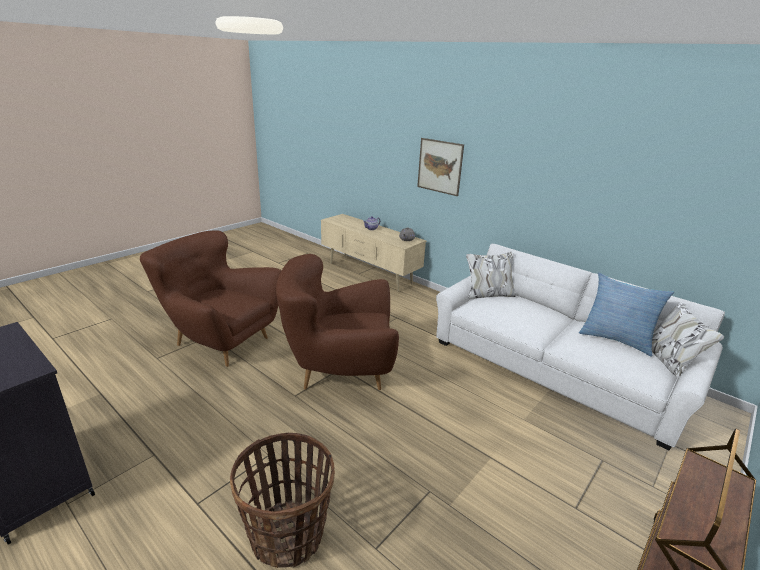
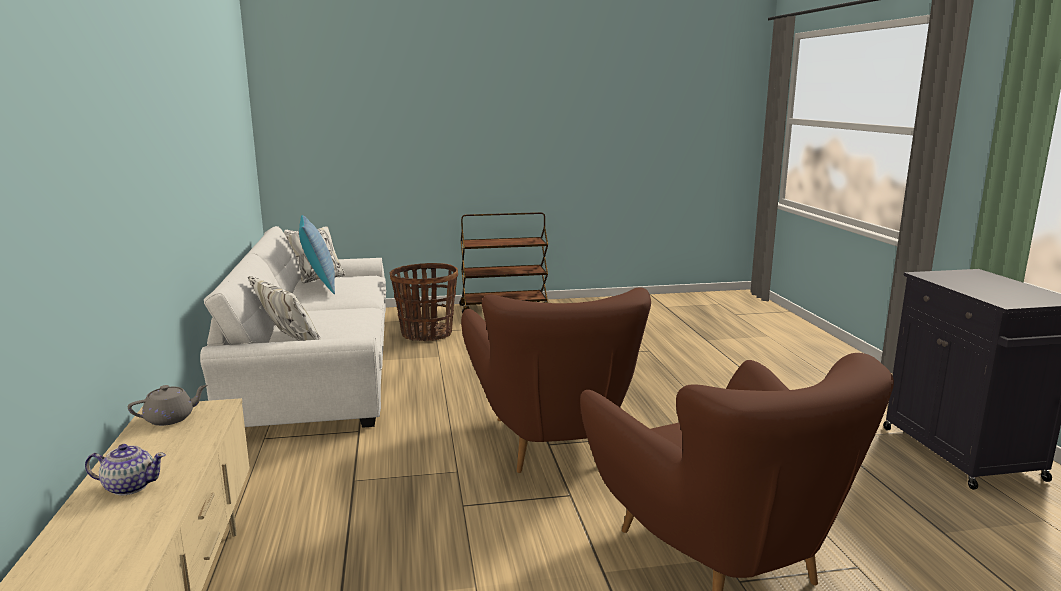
camera: 140 degrees left, 10 degrees down
basket [230,433,335,568] -> basket moved to [390,263,458,341]
brown armchair [276,254,399,390] -> brown armchair turned 45 degrees clockwise [461,287,651,473]
picture [417,138,464,196] -> none

